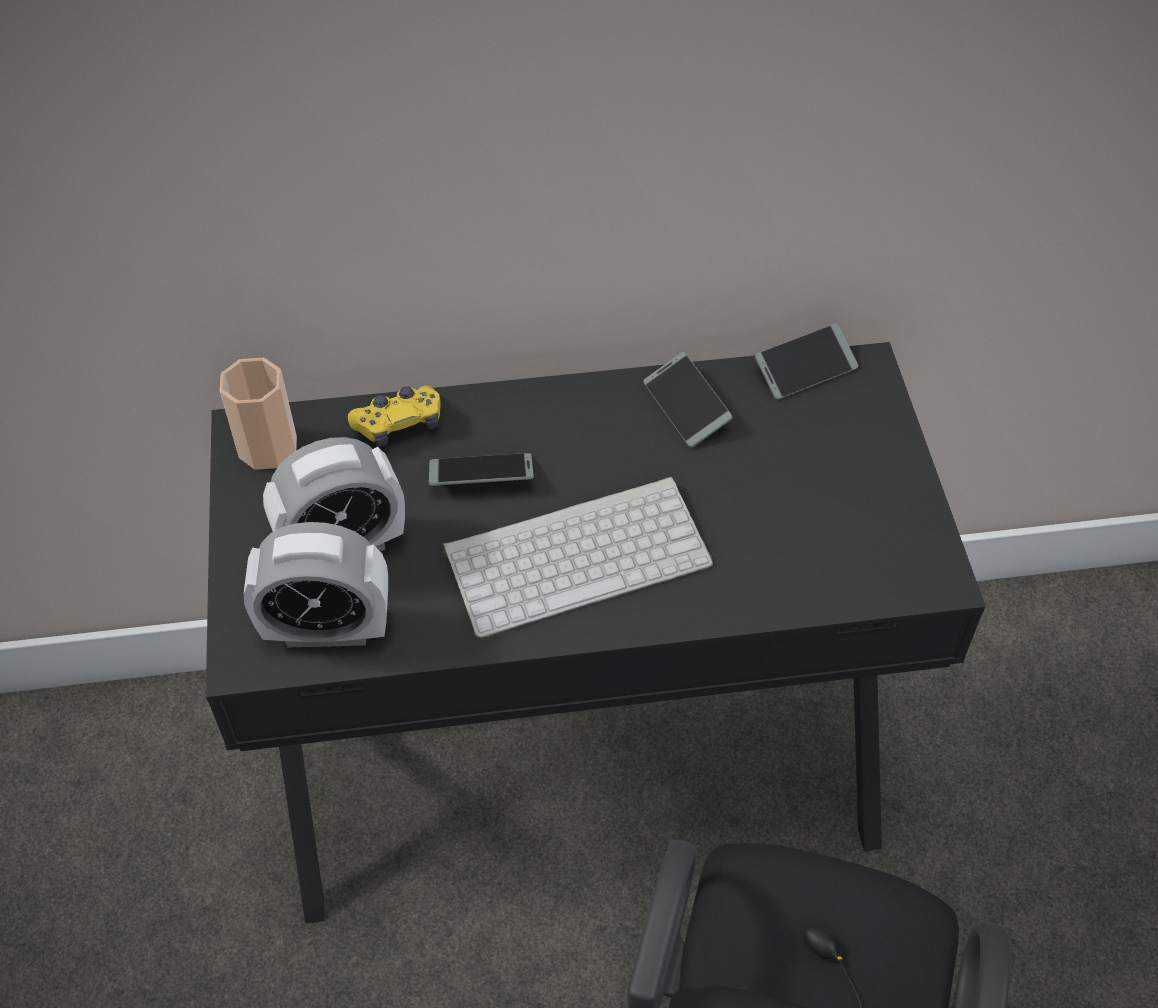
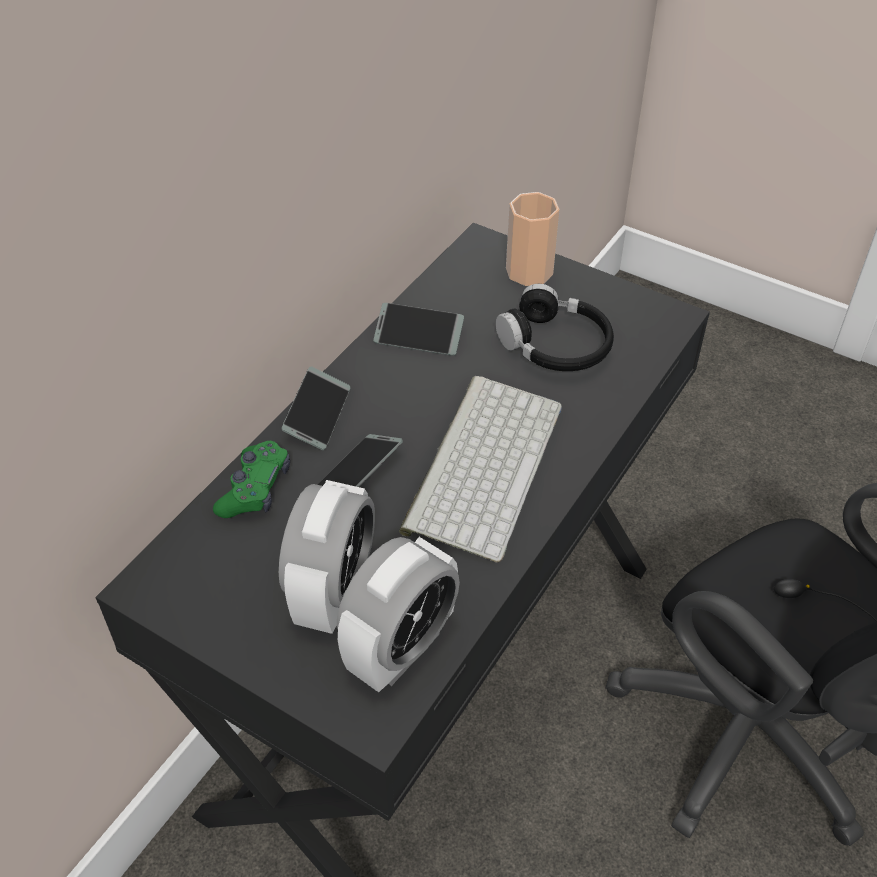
camera: 50 degrees left, 5 degrees down
cup [220,358,297,470] -> cup moved to [506,192,560,286]
yellow game controller [348,385,441,447] -> green game controller [213,441,290,518]
phone [755,324,858,399] -> phone moved to [281,366,350,450]
none -> black headphones [495,284,614,371]

